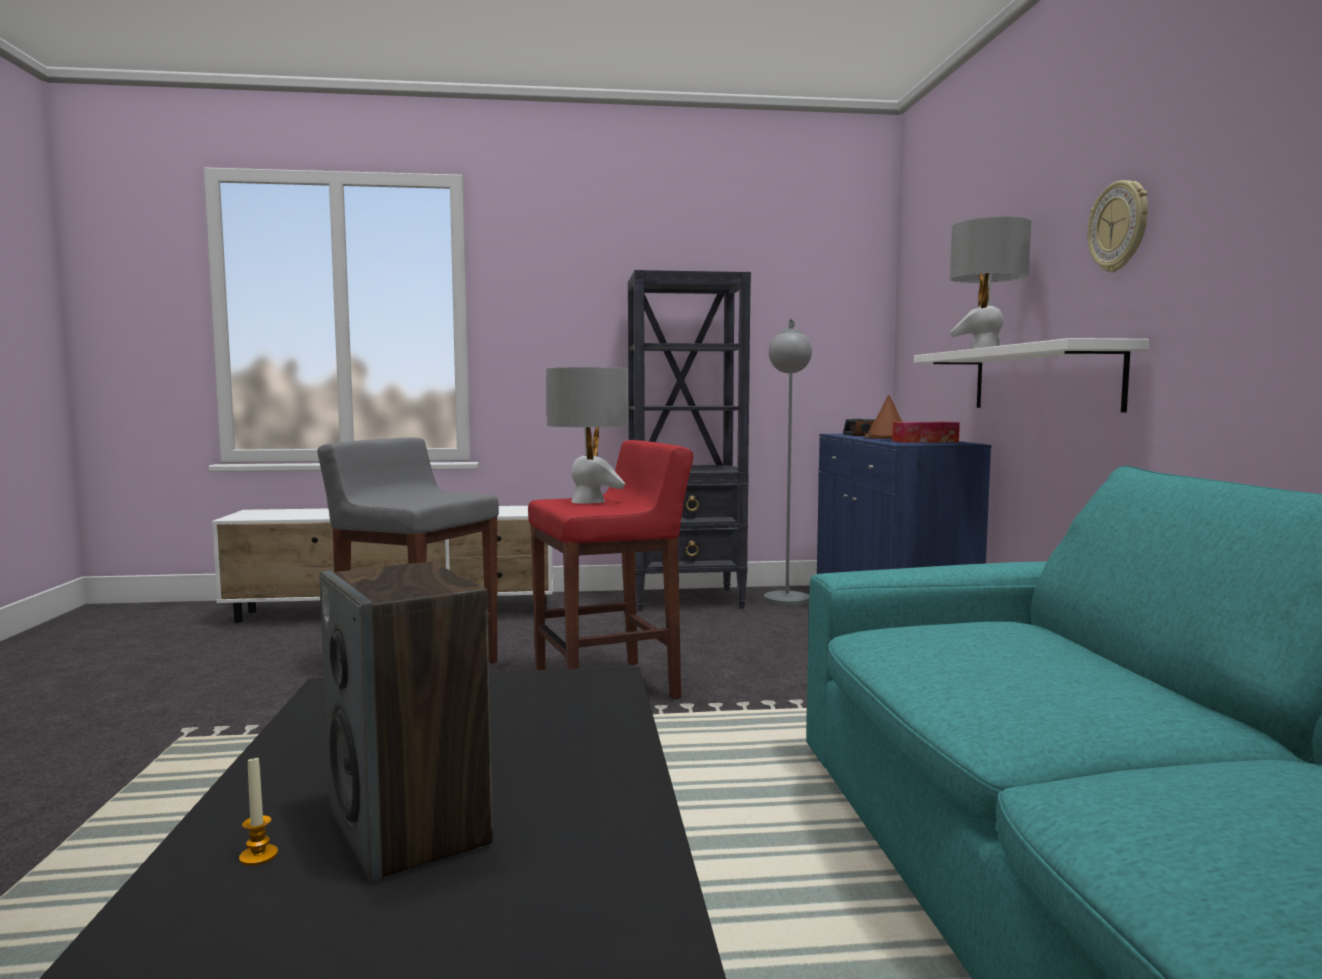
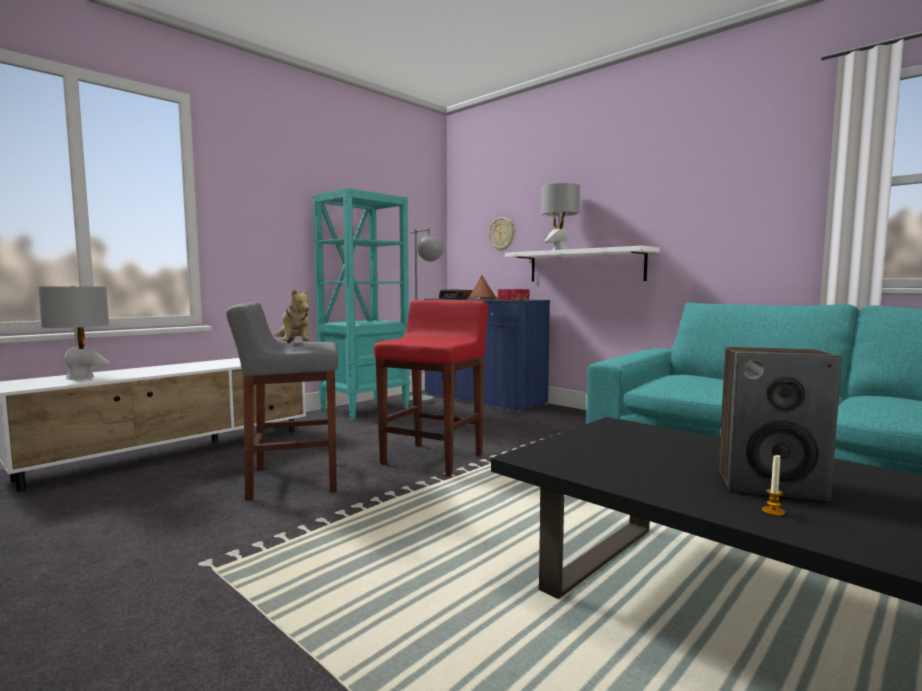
camera: 40 degrees left, 0 degrees up
grey table lamp [546,367,628,504] -> grey table lamp moved to [38,285,110,380]
black bookcase [628,270,751,612] -> turquoise bookcase [313,188,410,420]
wall clock [1088,180,1148,272] -> wall clock moved to [489,217,515,251]
none -> plush toy [274,288,310,343]

